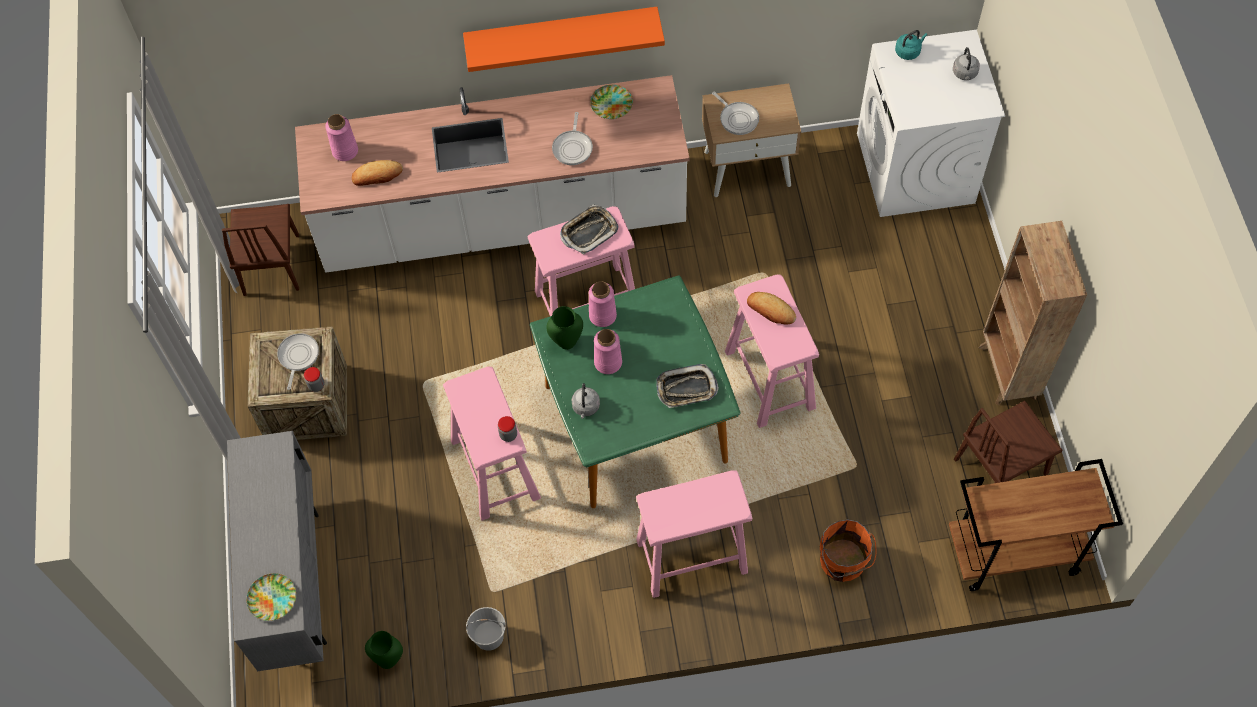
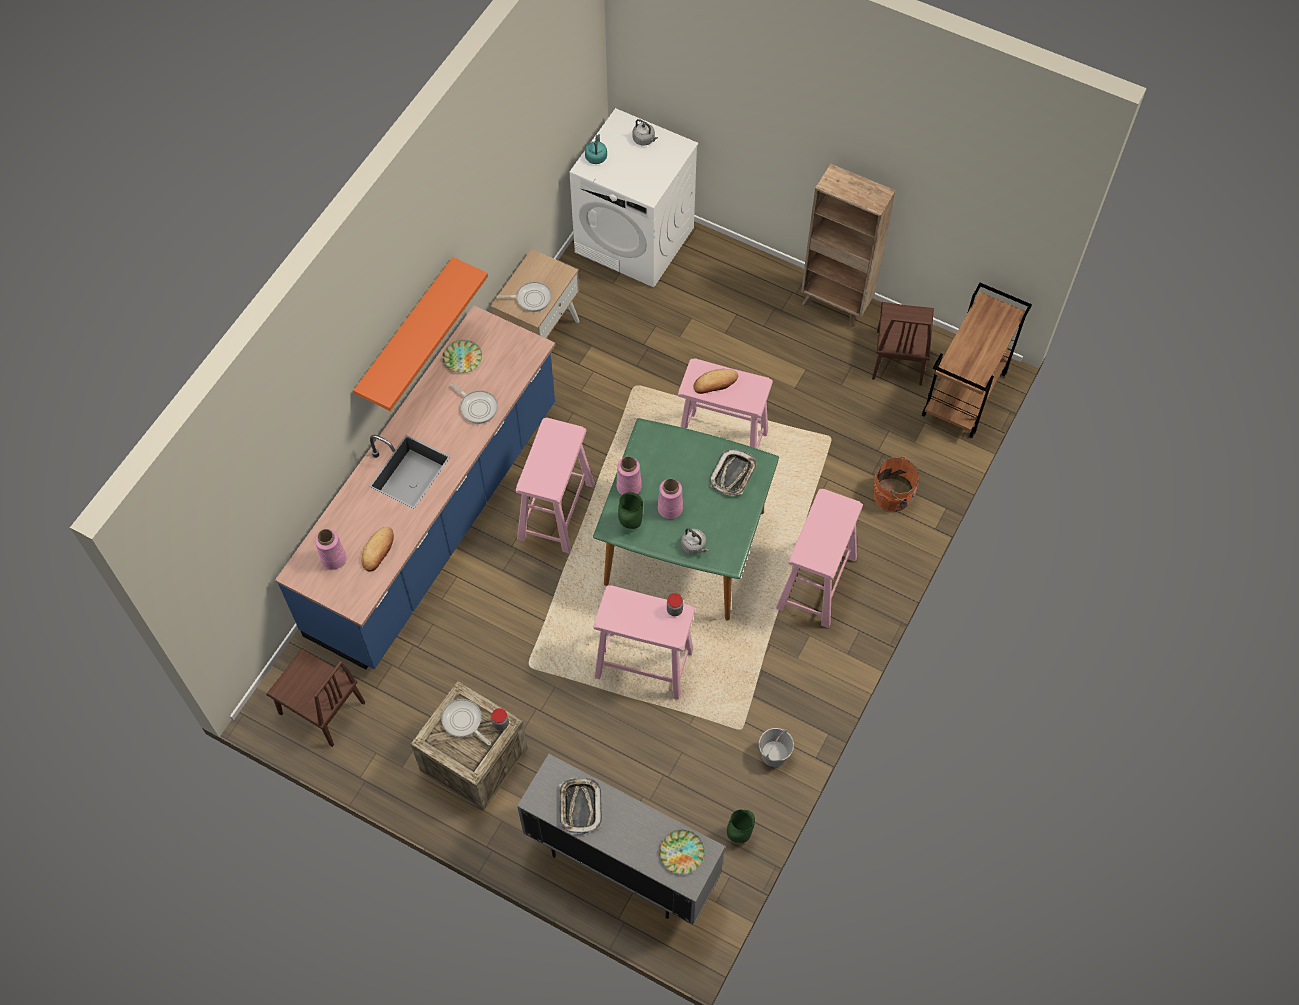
camera: 55 degrees left, 0 degrees up
white counter [295,75,690,273] -> blue counter [275,306,555,670]
tray [560,204,619,254] -> tray moved to [559,777,602,835]

